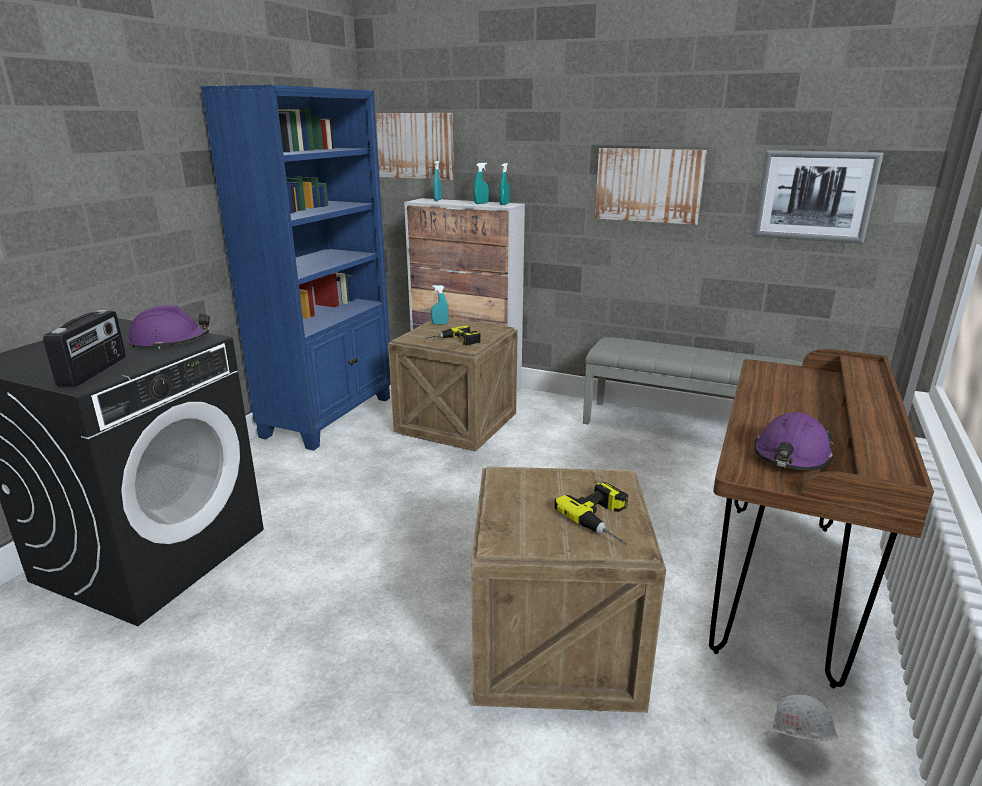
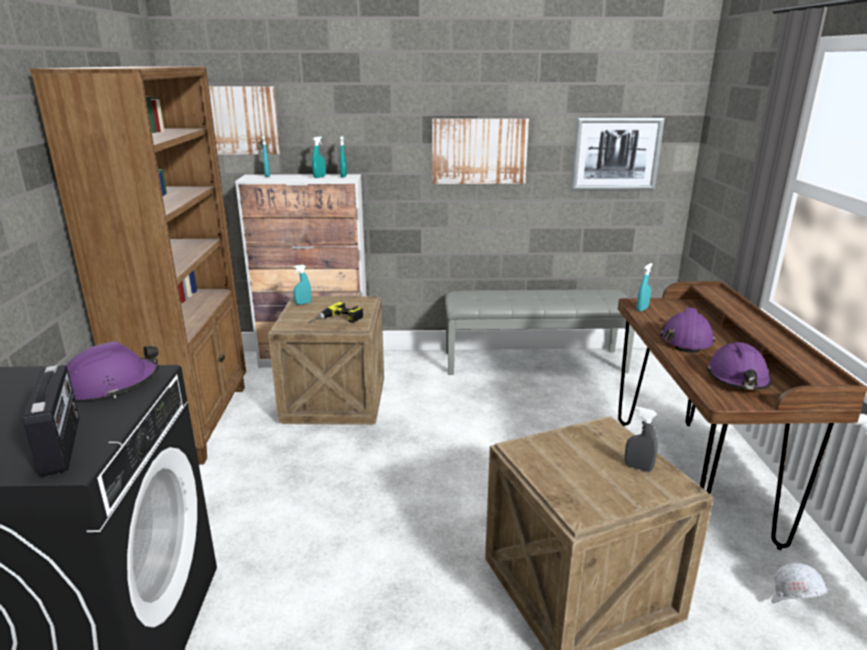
camera: 25 degrees left, 0 degrees up
blue bookcase [201,85,391,451] -> brown bookcase [30,67,246,464]
power drill [554,482,628,546] -> grey spray bottle [625,407,658,472]
none -> turquoise spray bottle [637,263,653,312]
none -> purple hard hat [660,307,716,353]

